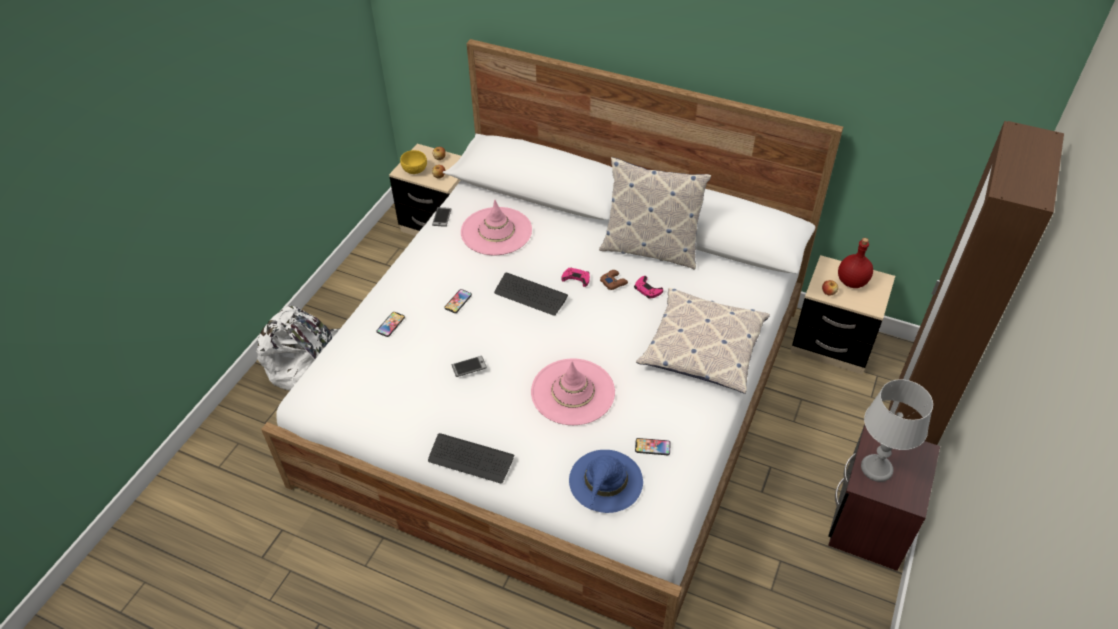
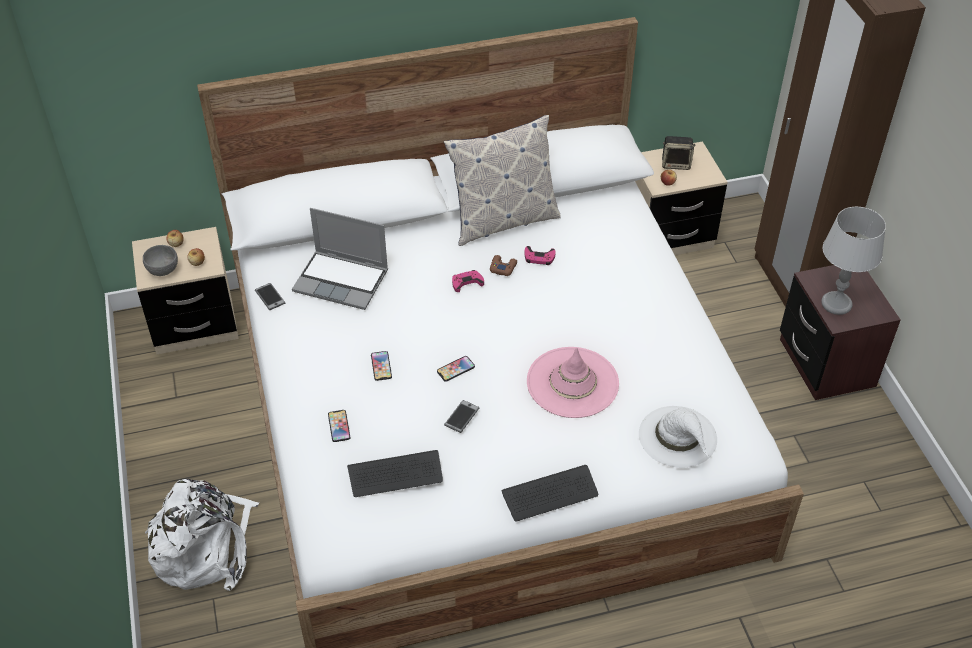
camera: 40 degrees left, 0 degrees up
yellow bowl [400,150,427,174] -> grey bowl [143,245,178,276]
pink hat [461,200,532,256] -> laptop [292,208,388,310]
keyboard [494,273,568,316] -> keyboard moved to [347,450,443,497]
blue hat [569,450,643,513] -> white hat [639,406,717,468]
phone [635,438,671,455] -> phone moved to [437,356,475,382]
pillow [636,288,770,394] -> none
red bottle [838,238,873,288] -> speaker [662,136,695,170]

